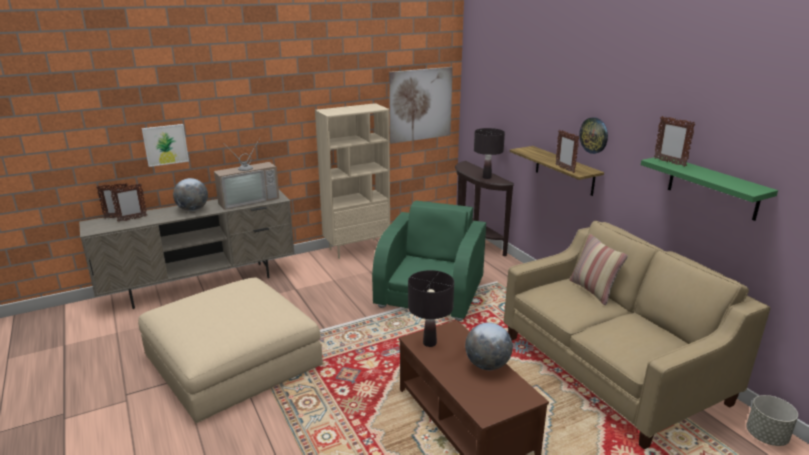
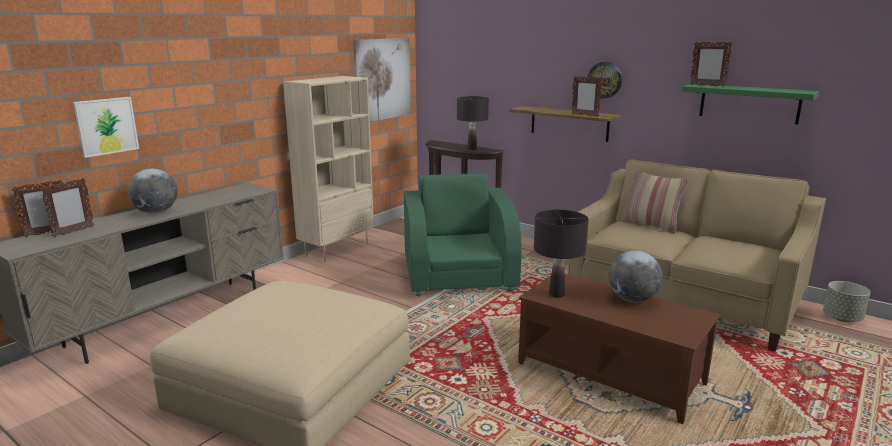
camera: 25 degrees left, 5 degrees down
television [214,140,279,210] -> none

